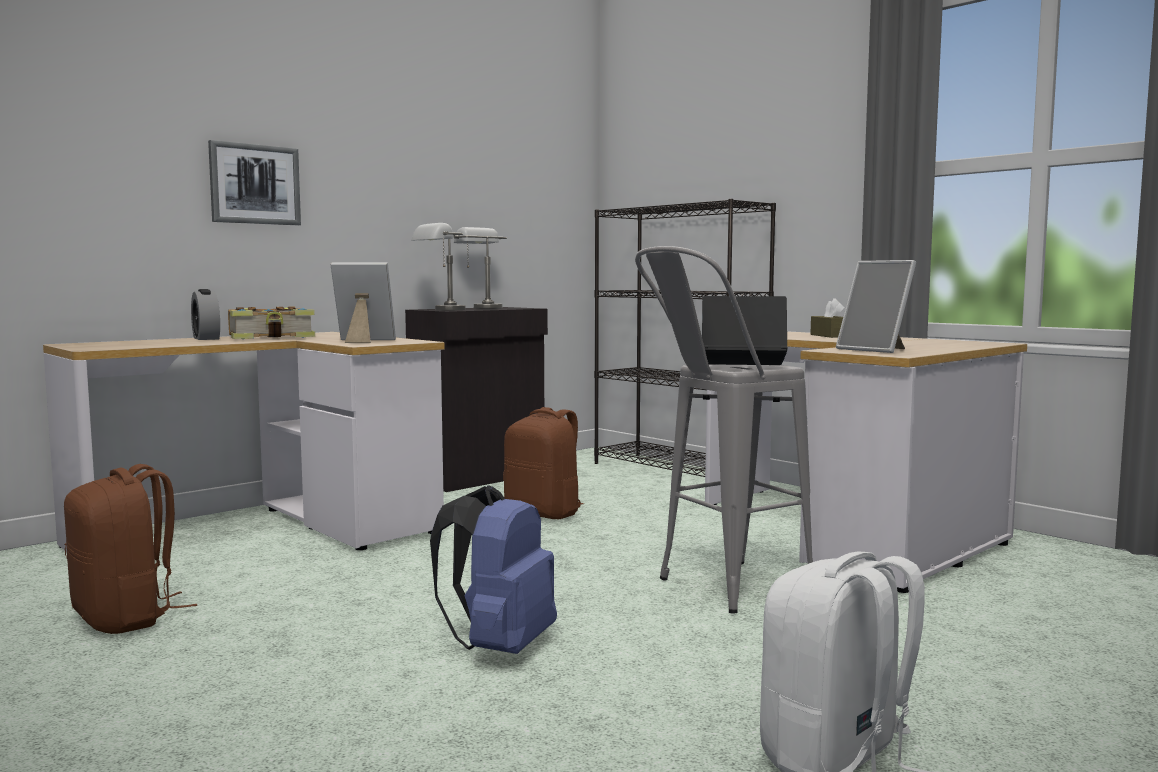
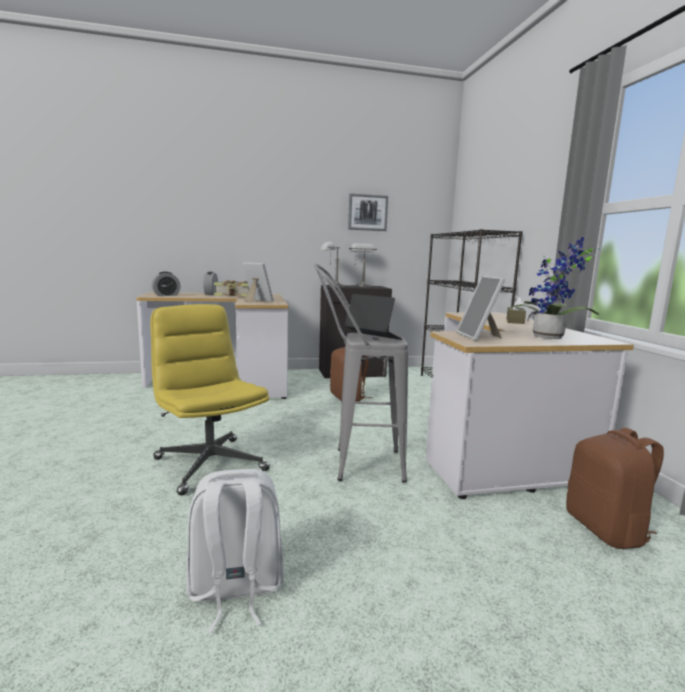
camera: 30 degrees right, 5 degrees up
brown backpack [64,464,197,634] -> brown backpack moved to [566,428,664,549]
picture [208,140,301,225] -> picture moved to [348,193,388,231]
blue backpack [430,485,557,654] -> yellow office chair [150,304,270,495]
none -> alarm clock [152,272,181,296]
none -> potted plant [509,237,600,339]

